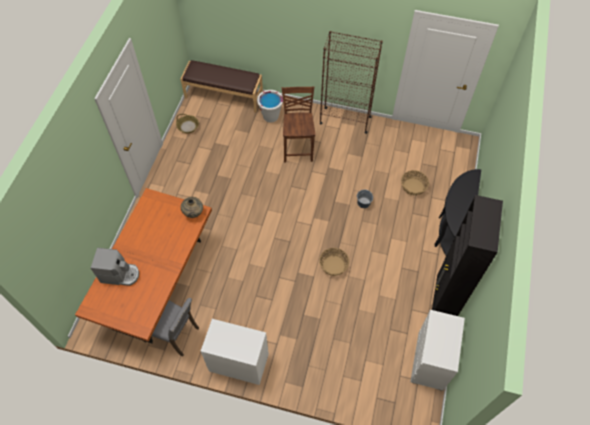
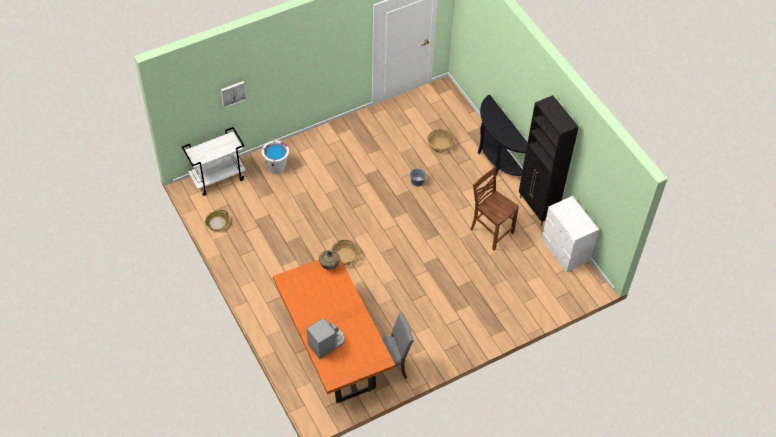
camera: 45 degrees left, 5 degrees down
brown bench [180,60,263,113] -> white cart [182,127,246,196]
white dresser [201,319,269,385] -> none
brown chair [281,86,316,162] -> brown chair moved to [470,167,519,251]
basket [319,248,349,276] -> basket moved to [331,239,359,265]
brown bookcase [320,31,383,134] -> none
none -> picture [221,81,247,108]

